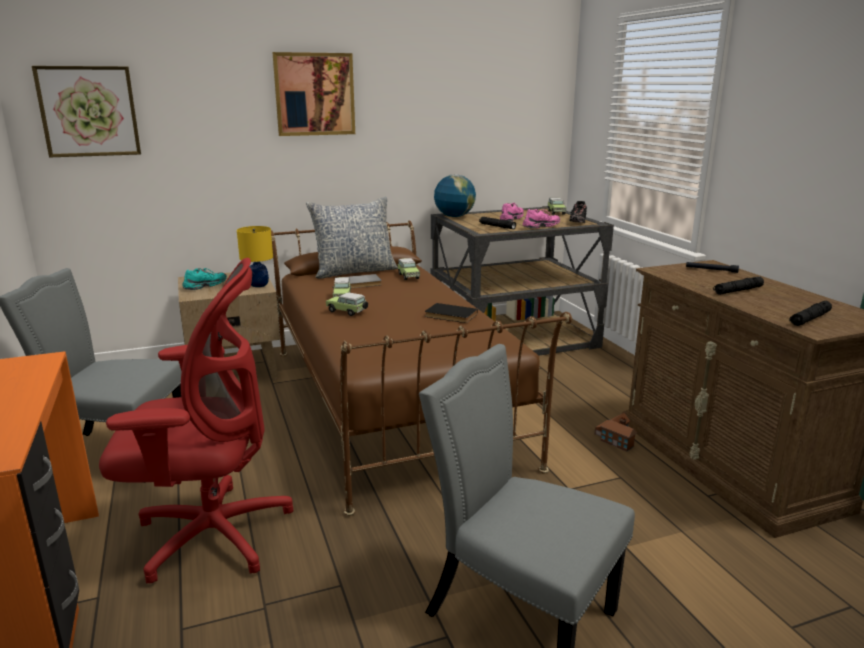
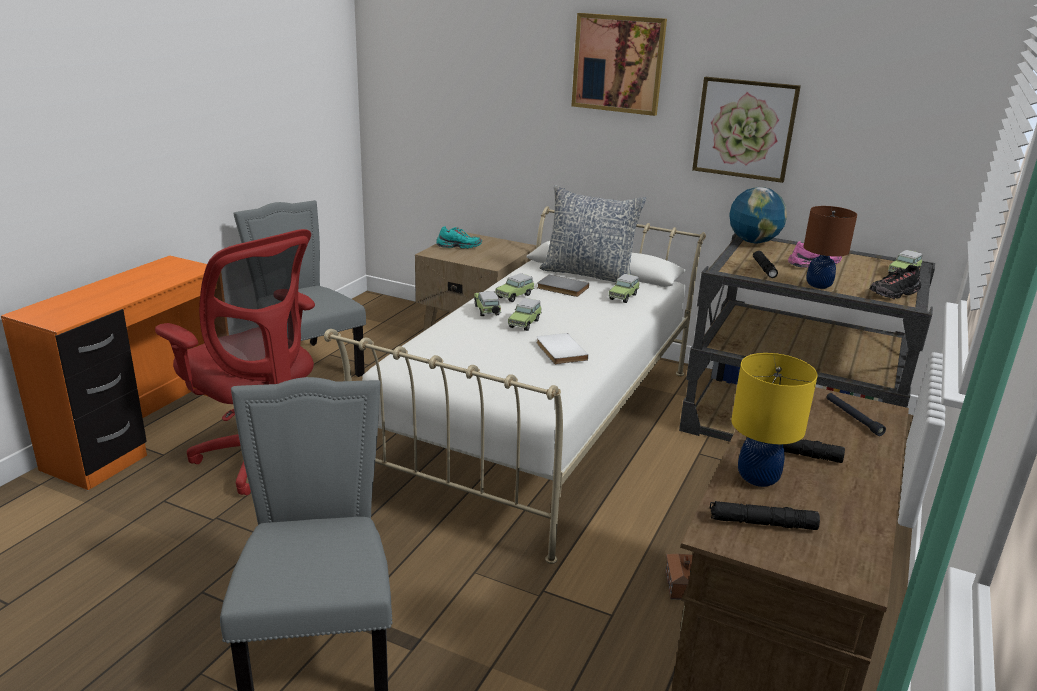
camera: 45 degrees right, 5 degrees up
picture [32,66,141,158] -> picture moved to [692,77,801,183]
yellow table lamp [237,226,273,287] -> yellow table lamp moved to [731,353,818,487]
brown bed [271,220,572,516] -> white bed [324,206,706,564]
black book [425,303,478,323] -> white book [536,333,588,364]
pink shoe [523,209,560,228] -> brown table lamp [803,206,857,289]
none -> toy car [508,298,542,331]

